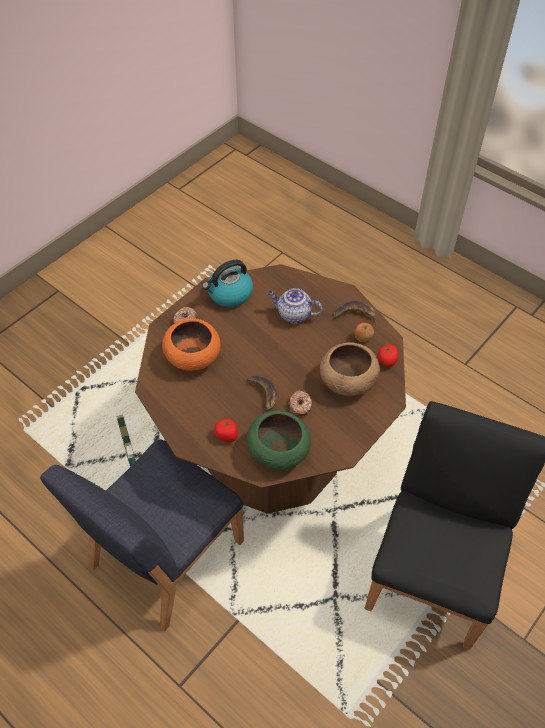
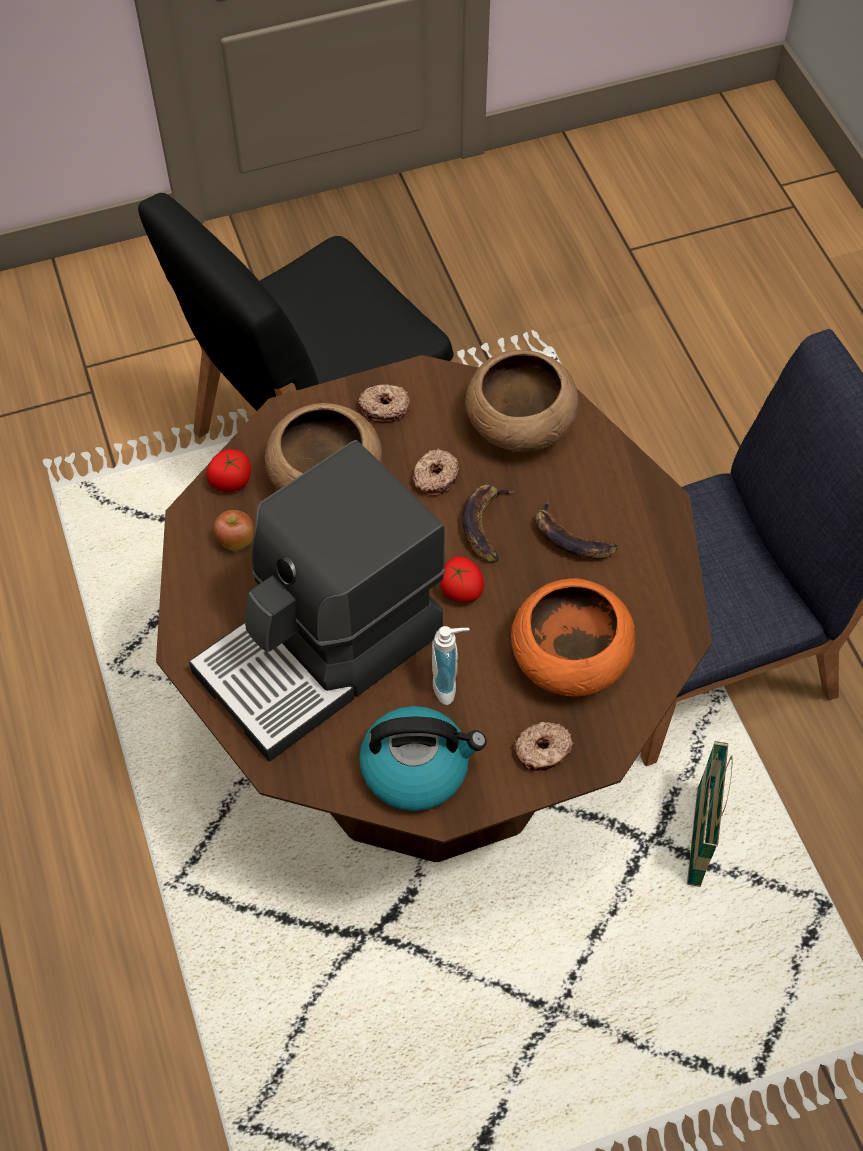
camera: 150 degrees left, 5 degrees up
tomato [214,419,238,442] -> tomato moved to [440,556,484,602]
green bowl [247,411,311,470] -> brown bowl [465,350,579,452]
teapot [268,288,323,324] -> coffee machine [189,440,445,762]
banana [334,301,376,325] -> banana moved to [535,499,618,558]
none -> donut [358,384,410,423]
none -> soap dispenser [432,626,469,705]

